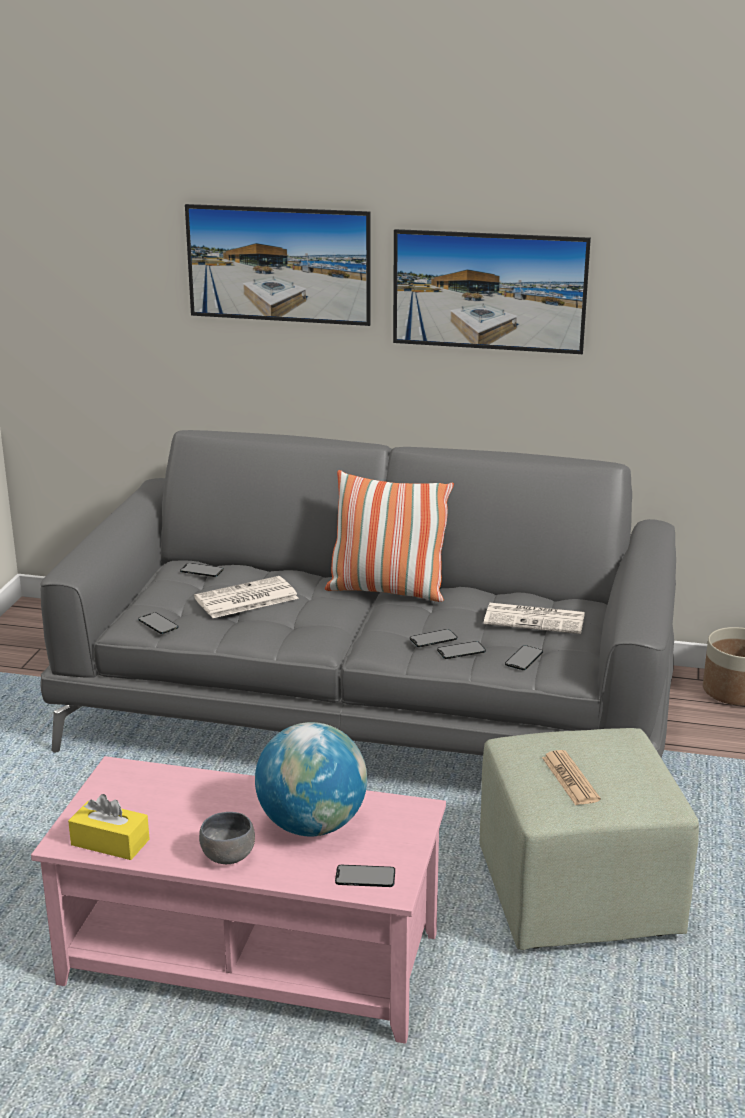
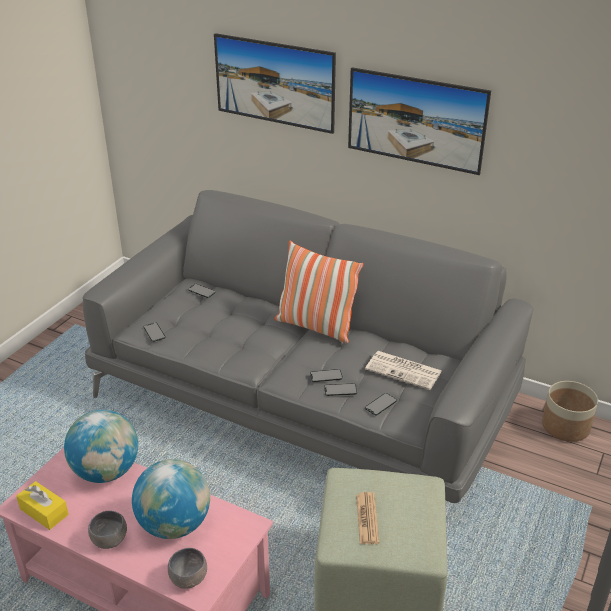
camera: 15 degrees right, 10 degrees up
newspaper [194,576,299,618] -> none
phone [335,865,395,887] -> grey bowl [168,548,207,589]
none -> globe [64,410,138,483]

